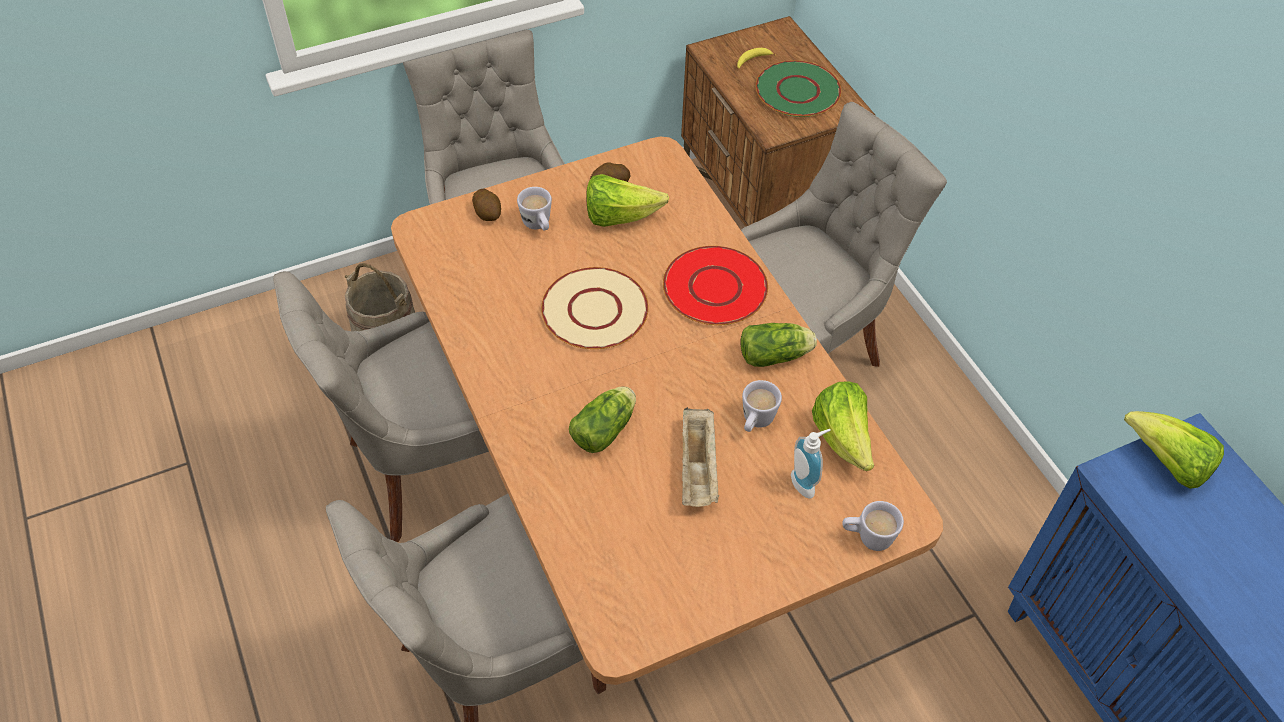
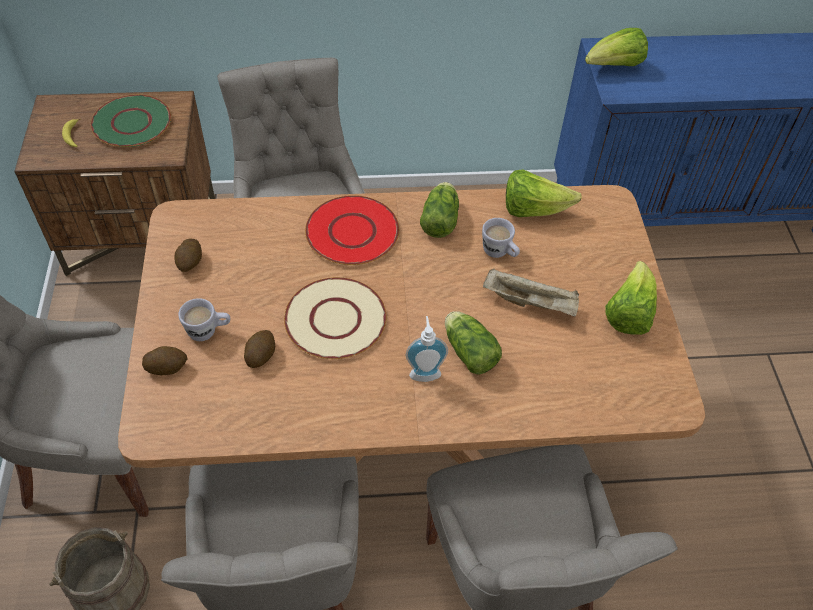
camera: 70 degrees left, 0 degrees up
lettuce [586,174,669,227] -> lettuce moved to [605,261,657,335]
soap dispenser [791,429,831,499] -> soap dispenser moved to [406,316,448,382]
white mug [842,501,904,551] -> none
none -> potato [244,330,275,368]

